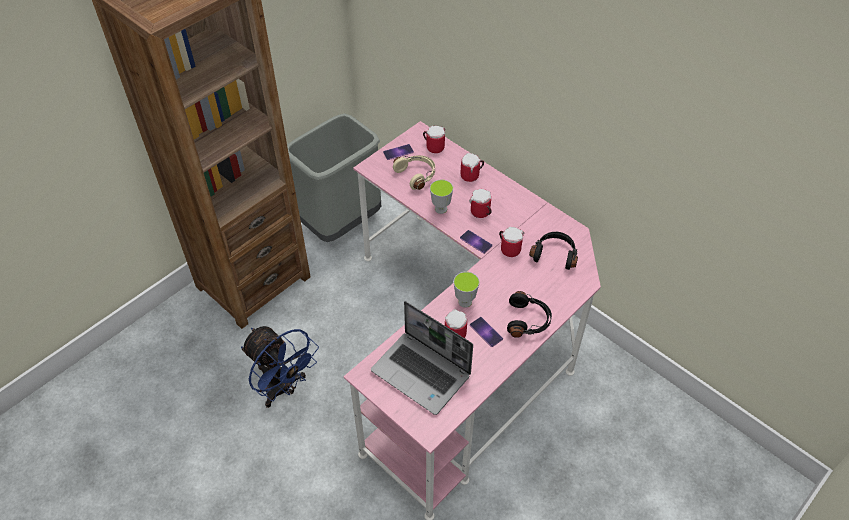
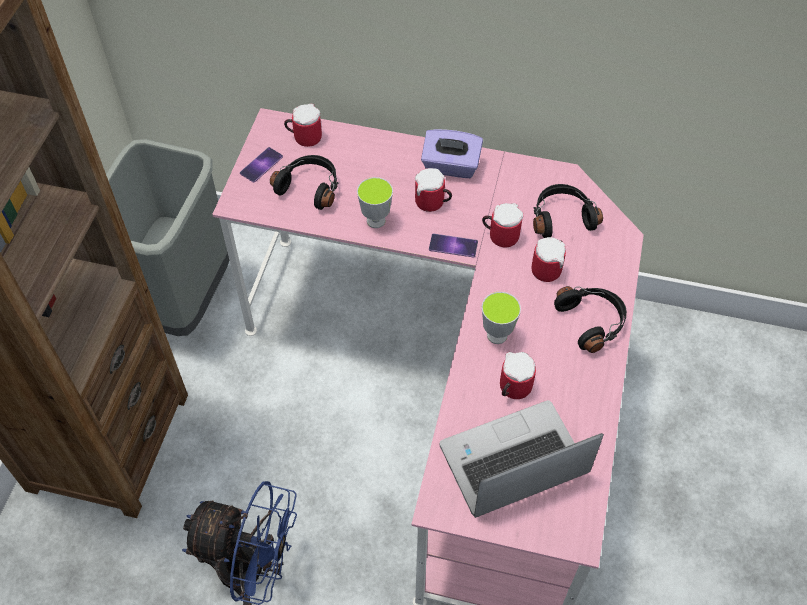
camera: 30 degrees left, 5 degrees up
laptop [371,301,473,415] -> laptop turned 150 degrees clockwise [439,400,604,518]
beige headphones [393,155,435,190] -> black headphones [270,155,338,210]
mug [461,153,484,182] -> mug moved to [532,237,566,282]
phone [470,317,503,347] -> none
none -> purple tissue box [421,129,483,178]

